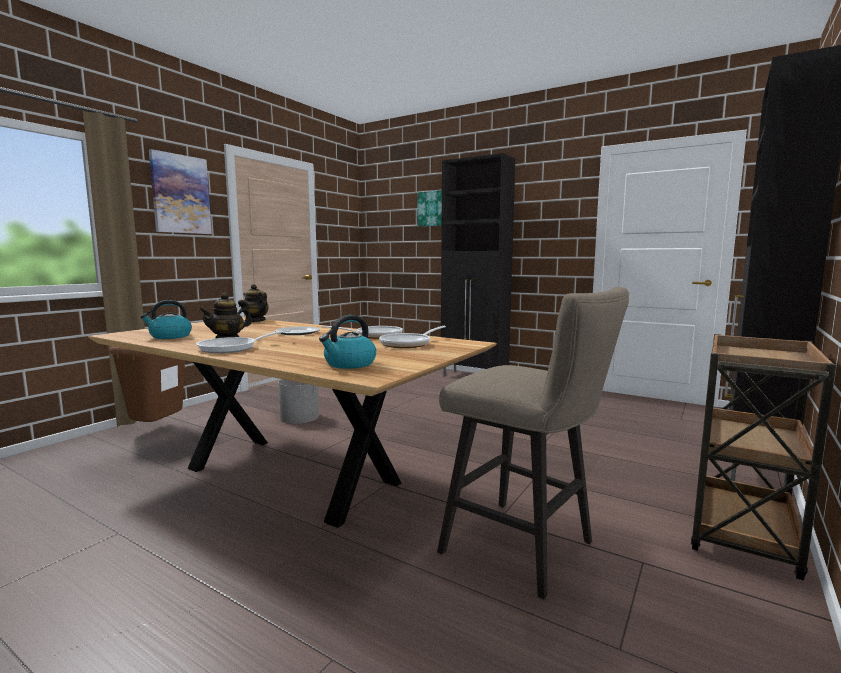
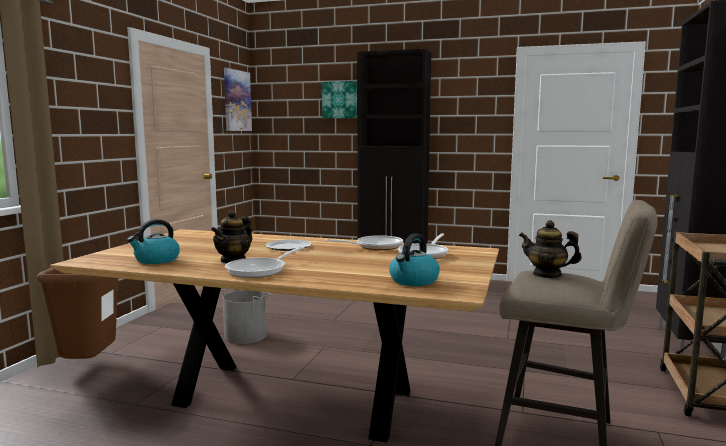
camera: 15 degrees left, 0 degrees up
picture [149,149,212,234] -> picture moved to [224,68,252,131]
teapot [243,284,269,322] -> teapot moved to [519,220,582,278]

